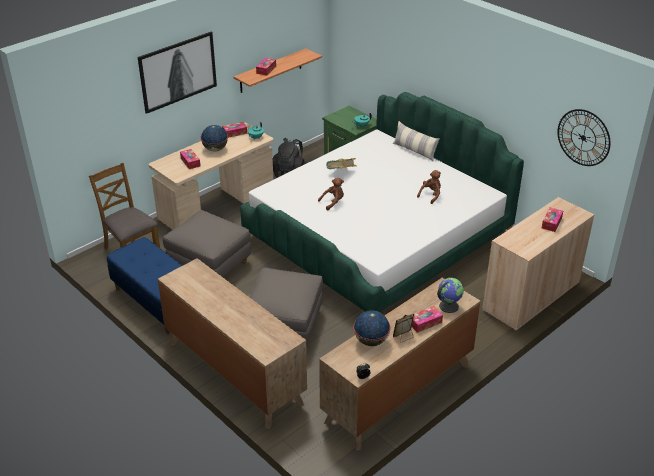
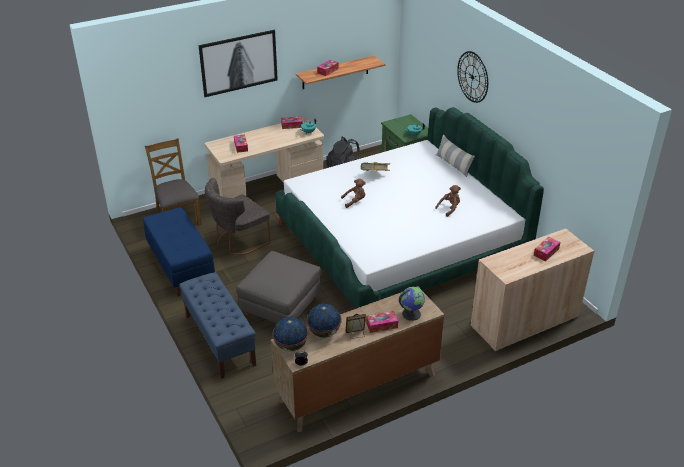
camera: 15 degrees right, 0 degrees up
brown dresser [158,258,307,429] -> blue bench [179,272,256,379]
grey ottoman [163,210,251,277] -> grey chair [205,178,270,255]
globe [201,125,228,151] -> globe moved to [272,317,308,352]
wall clock [557,109,611,166] -> wall clock moved to [457,51,488,103]

